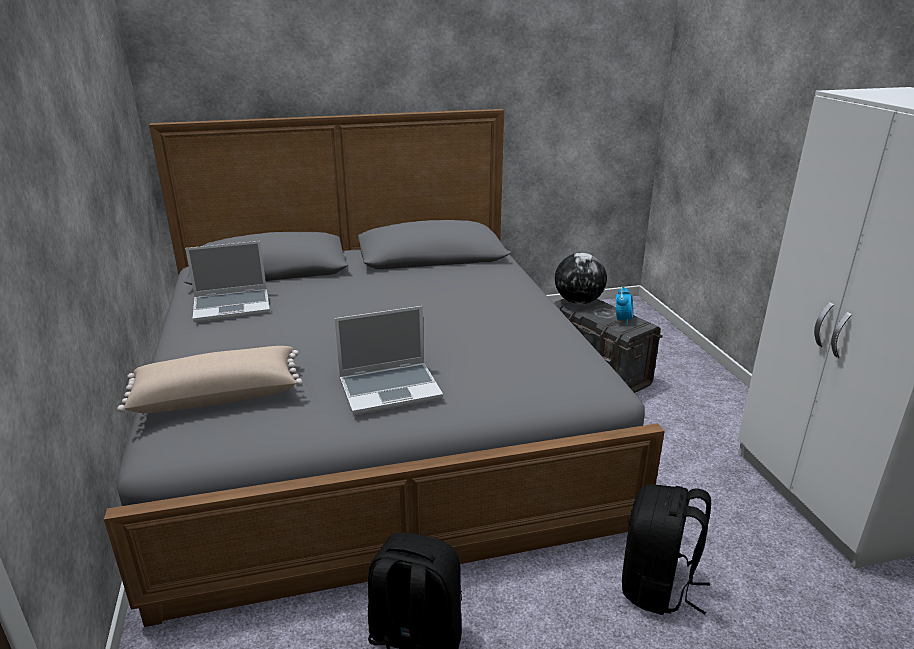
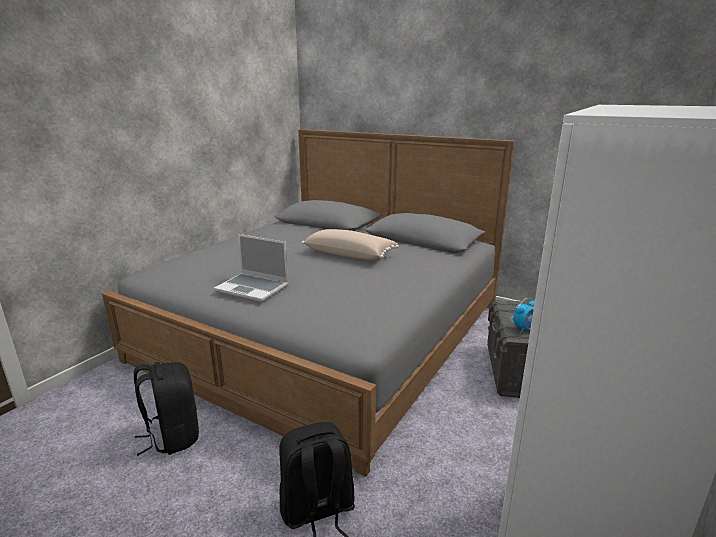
camera: 45 degrees right, 5 degrees down
beige pillow [117,346,303,413] -> beige pillow moved to [302,229,399,260]
laptop [185,241,270,322] -> none
globe [555,253,607,304] -> none

